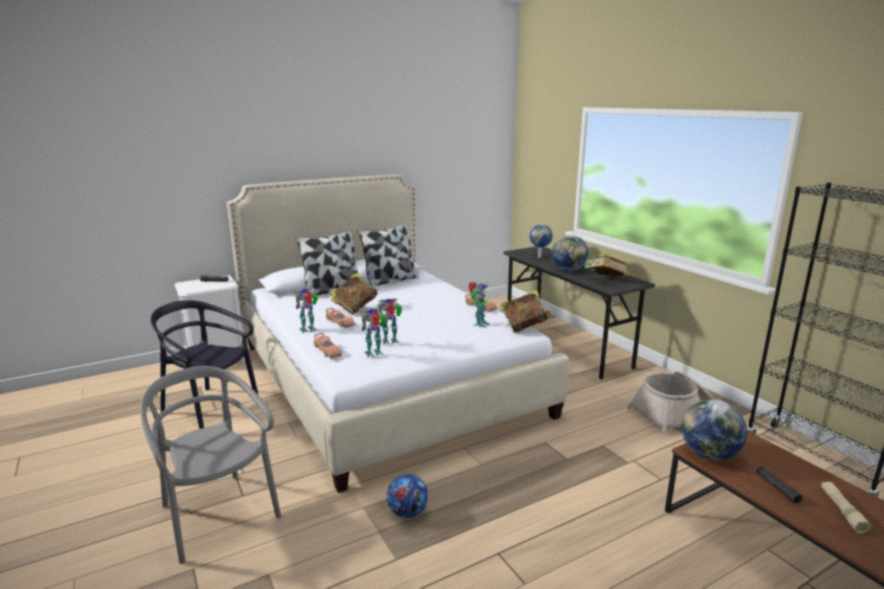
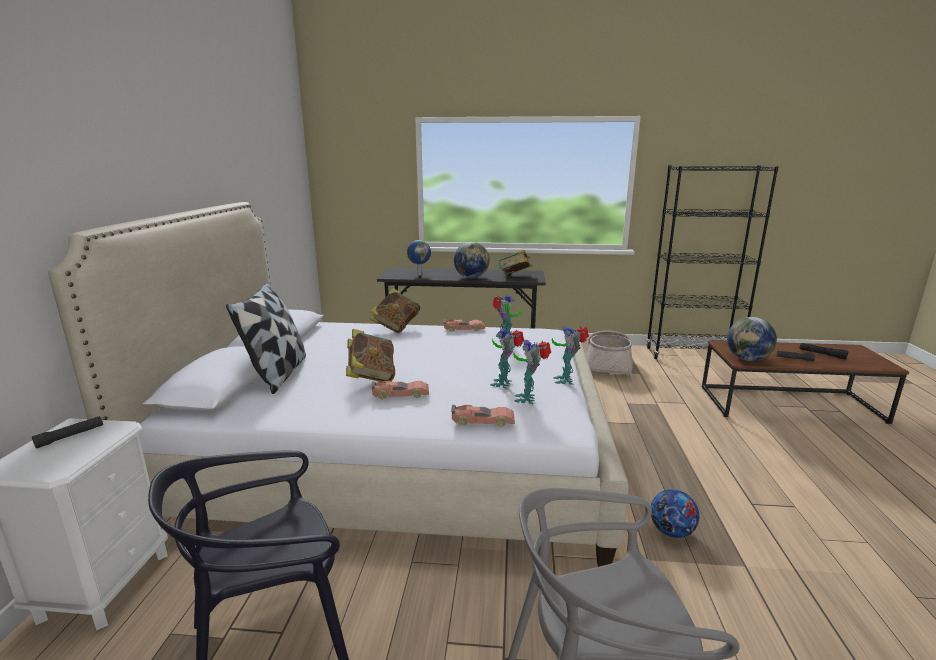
camera: 55 degrees left, 0 degrees up
toy robot [294,288,318,333] -> toy robot moved to [552,326,589,385]
pillow [358,224,418,287] -> none
book [501,290,551,333] -> book moved to [370,288,420,333]
beige flashlight [821,482,871,534] -> black flashlight [799,343,849,360]

